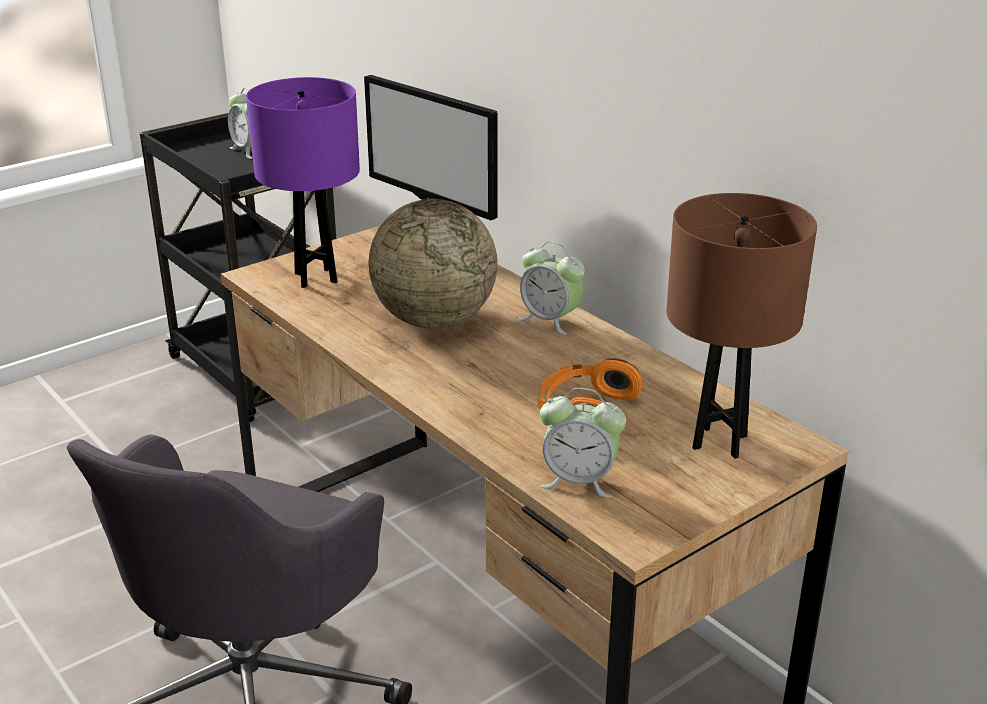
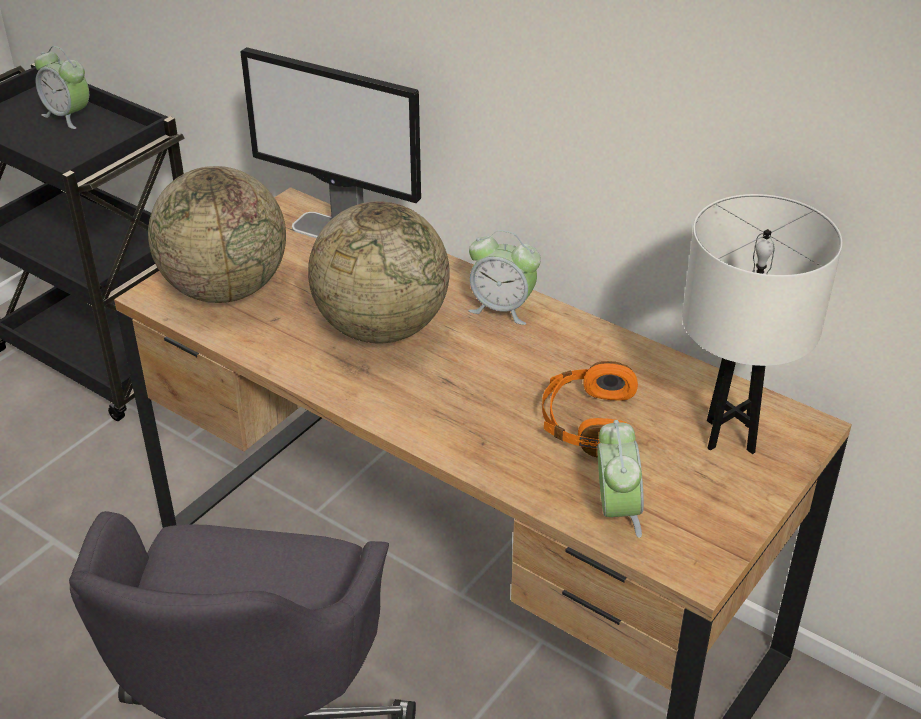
camera: 15 degrees left, 10 degrees up
purple table lamp [246,77,360,288] -> globe [148,166,286,303]
alarm clock [540,388,626,498] -> alarm clock turned 90 degrees counterclockwise [598,420,644,538]
brown table lamp [666,193,817,459] -> white table lamp [682,194,842,454]

